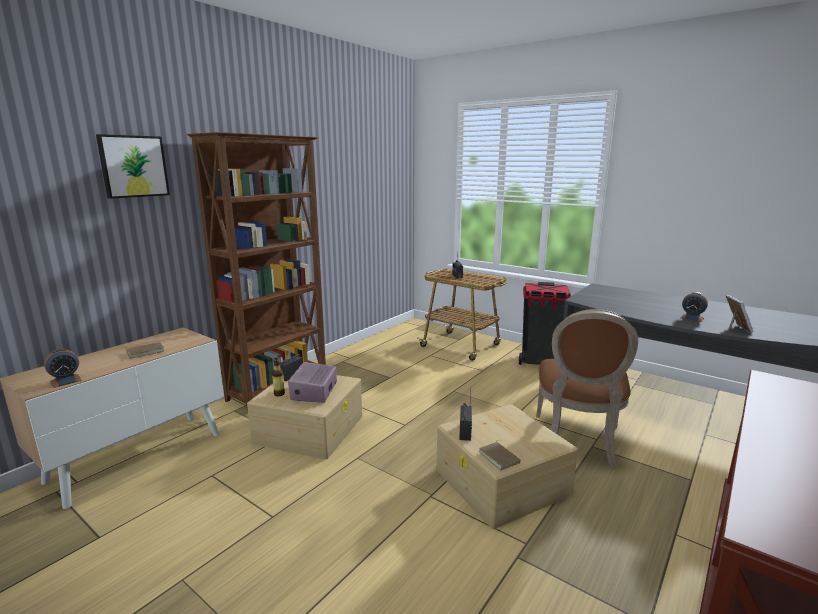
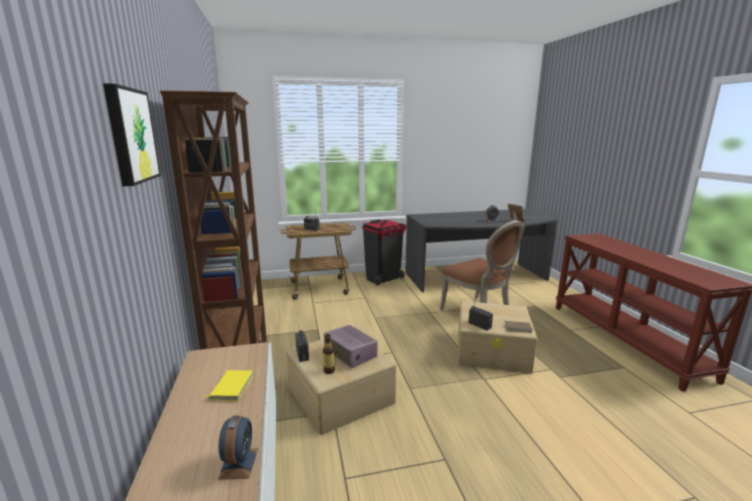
camera: 50 degrees left, 0 degrees up
brown book [125,342,164,359] -> yellow book [199,370,254,402]

